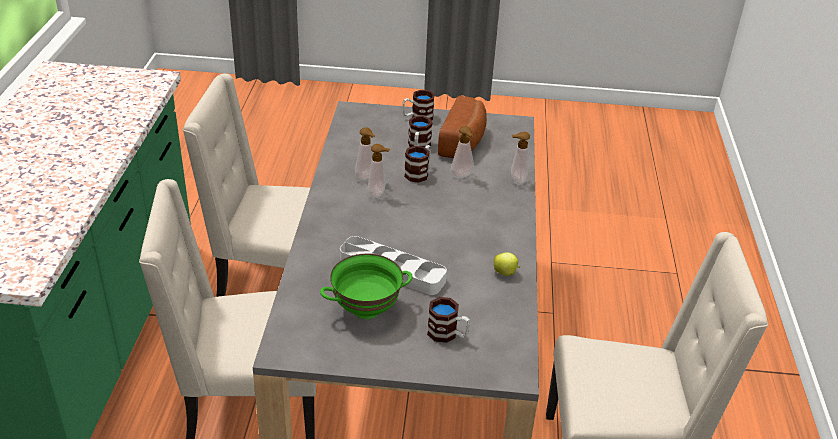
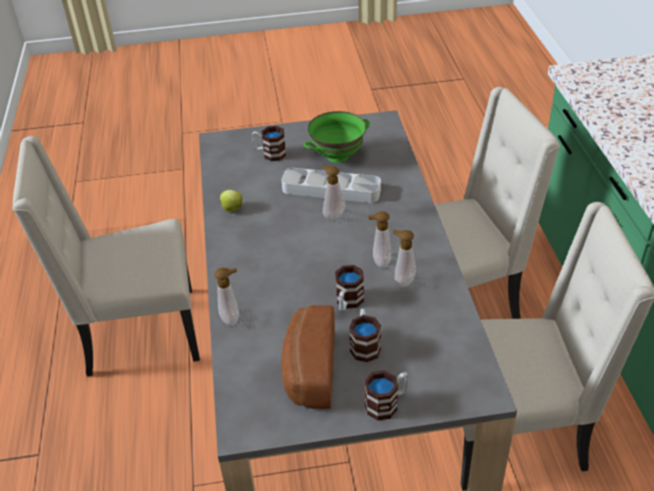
camera: 170 degrees right, 5 degrees up
soap dispenser [451,126,474,178] -> soap dispenser moved to [322,164,345,220]

